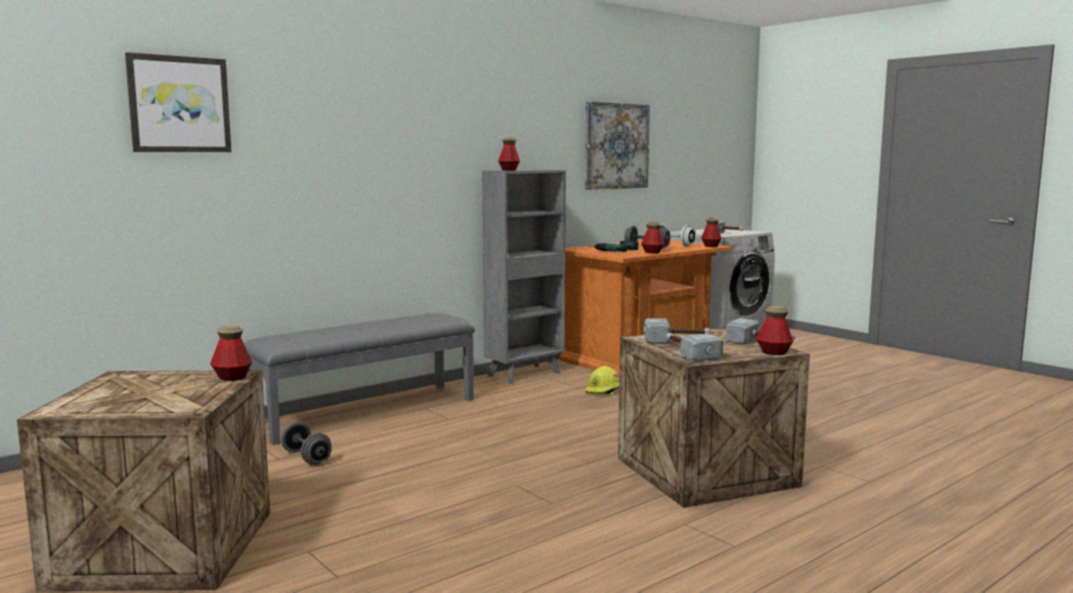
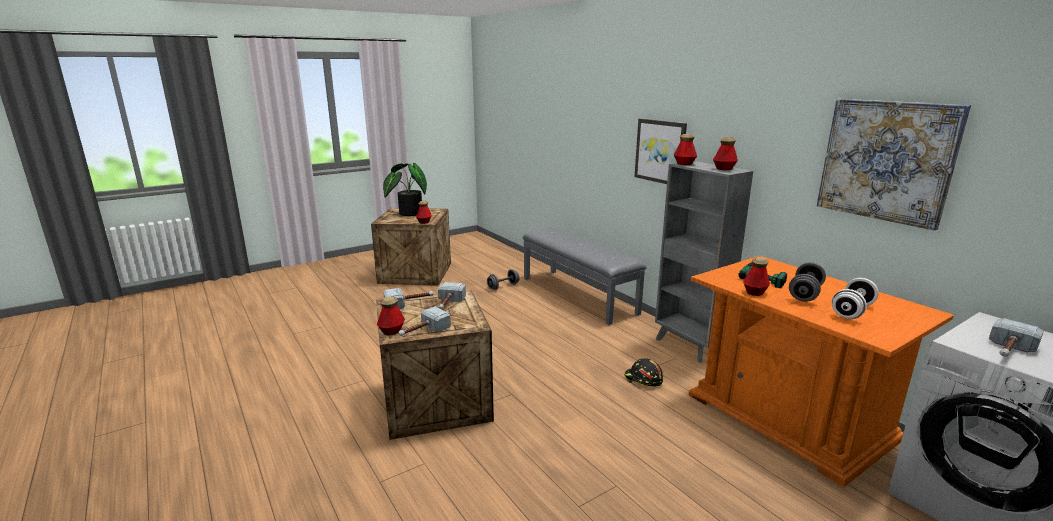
camera: 95 degrees right, 10 degrees up
picture [125,52,231,152] -> picture moved to [634,119,687,184]
yellow hard hat [585,366,619,395] -> black hard hat [624,358,663,387]
bottle [701,218,722,247] -> bottle moved to [713,137,738,170]
none -> potted plant [383,163,427,216]

